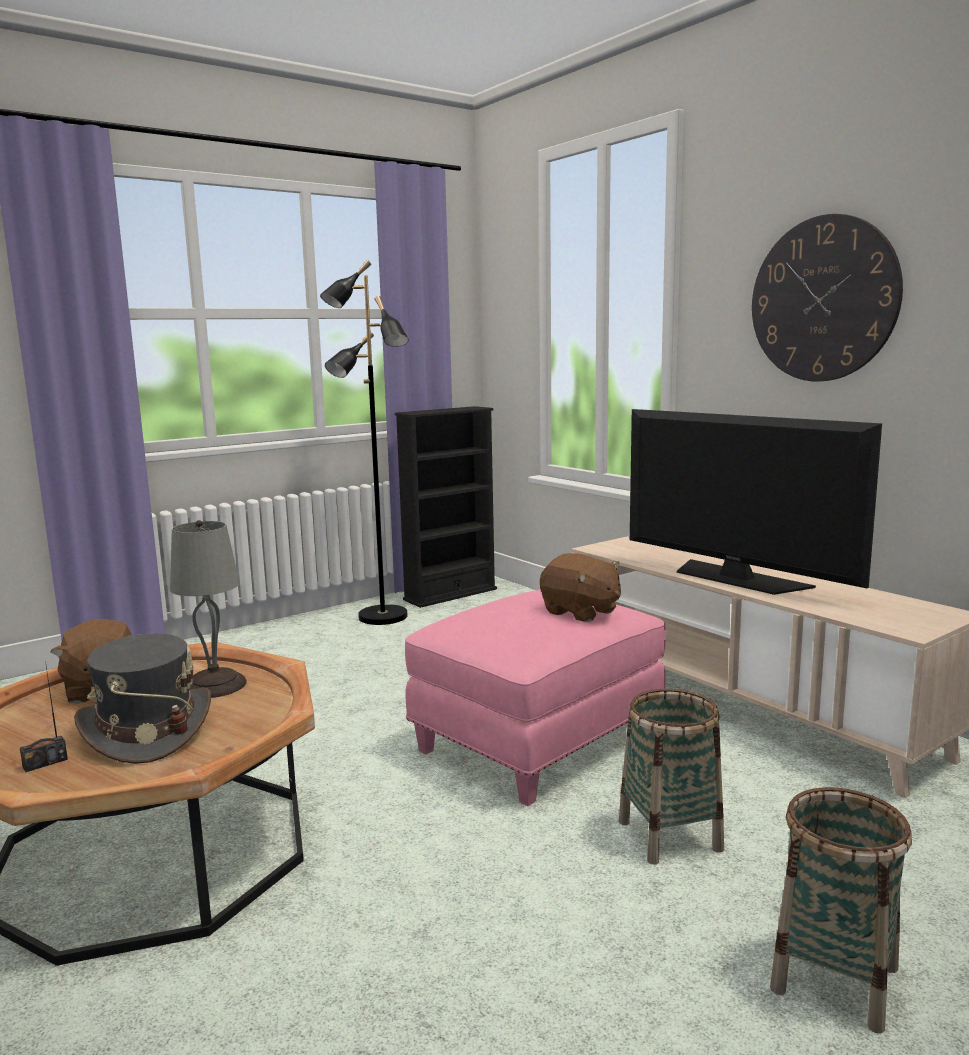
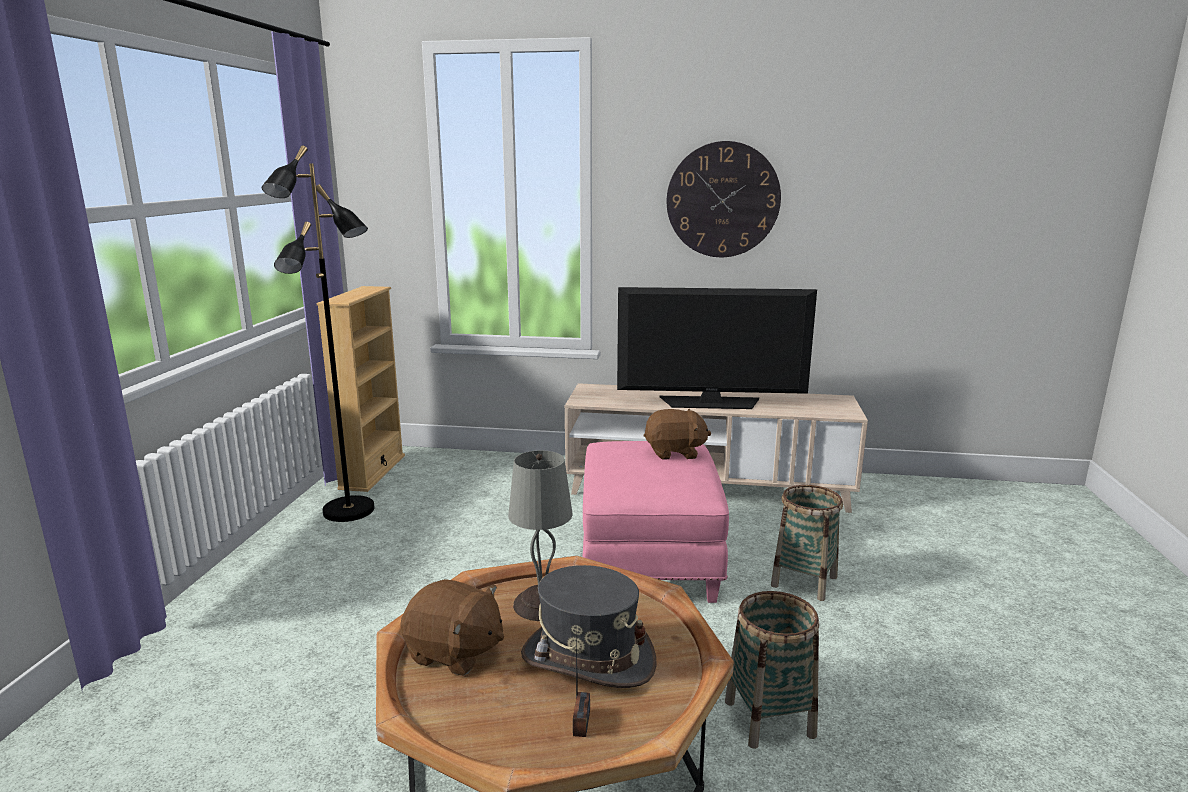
camera: 45 degrees left, 5 degrees up
black bookcase [395,406,497,608] -> beige bookcase [317,286,405,492]
basket [770,787,912,1033] -> basket moved to [725,591,819,749]

